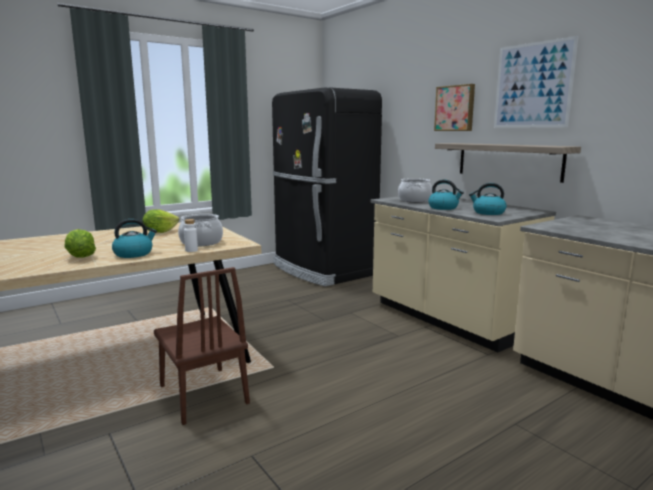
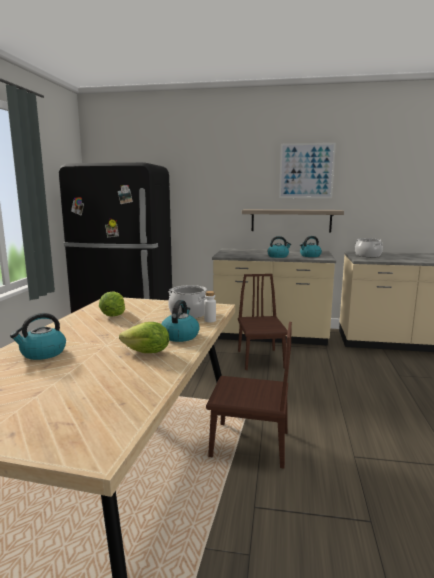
camera: 45 degrees left, 0 degrees up
cooking pot [398,178,432,202] -> cooking pot moved to [354,238,383,257]
picture [434,84,475,131] -> none
none -> kettle [10,313,66,360]
none -> brown chair [238,274,288,370]

